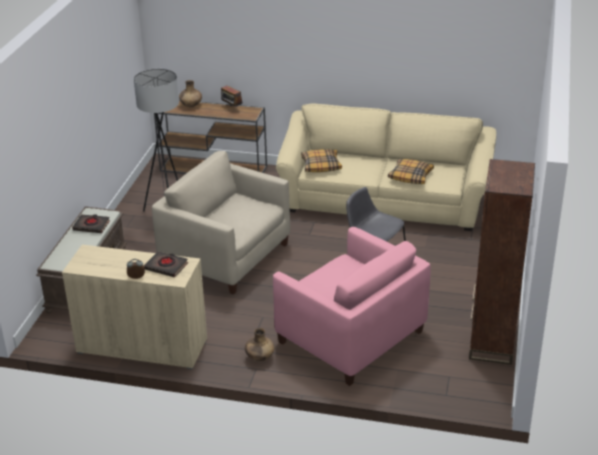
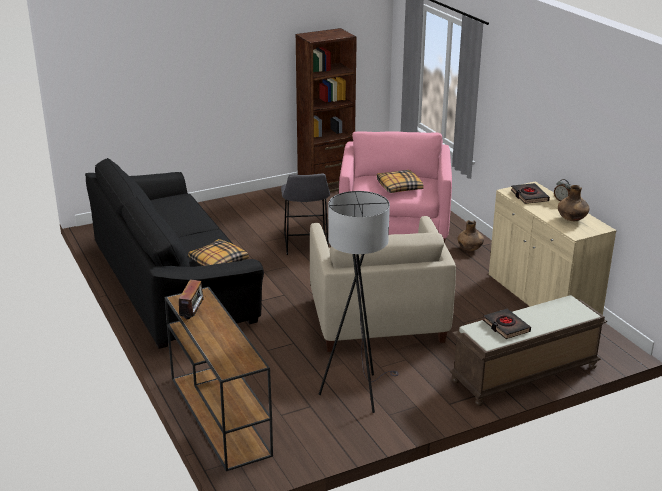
camera: 130 degrees left, 5 degrees down
brown vase [179,80,202,107] -> brown vase moved to [558,185,590,221]
beige sofa [276,103,496,231] -> black sofa [85,158,264,349]
pillow [388,159,434,184] -> pillow moved to [377,170,424,193]

